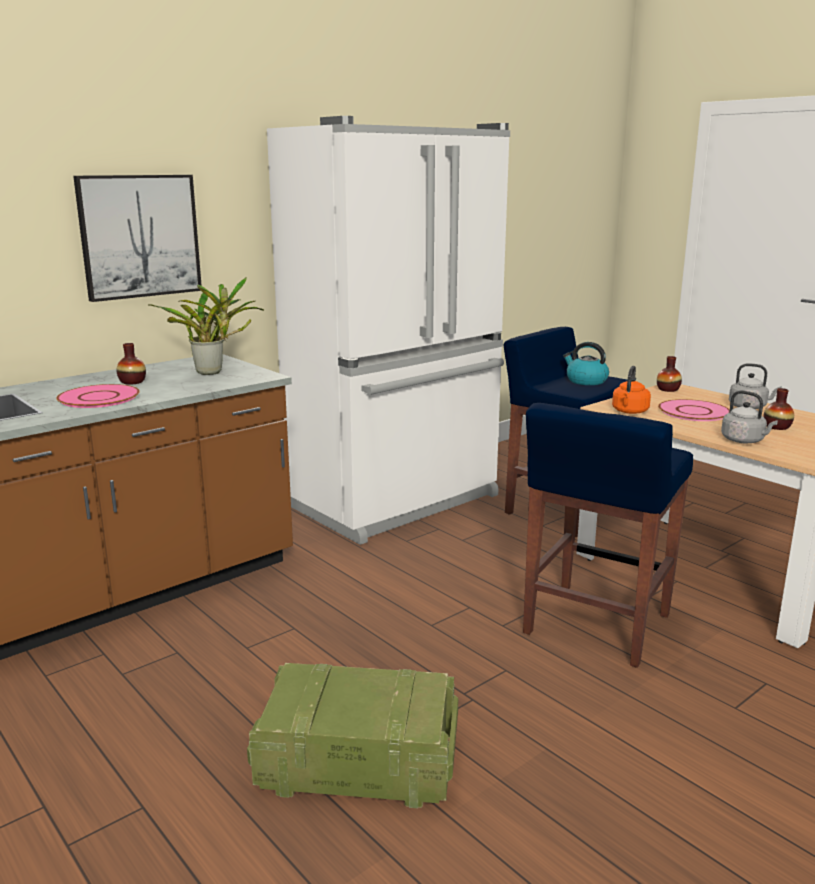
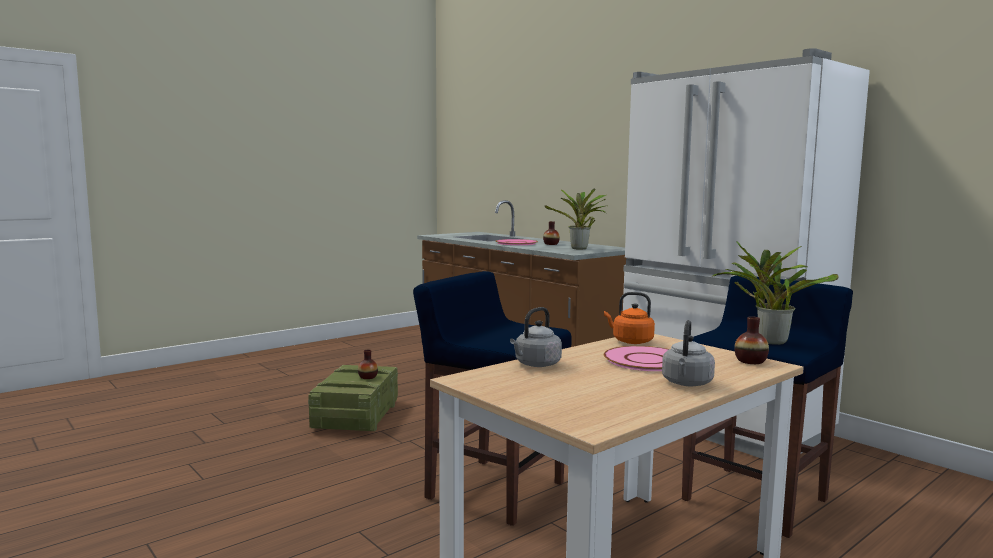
camera: 90 degrees right, 10 degrees down
picture [73,175,202,302] -> none
kettle [563,342,609,385] -> potted plant [712,241,839,345]
vase [764,388,794,430] -> vase moved to [358,349,378,379]

